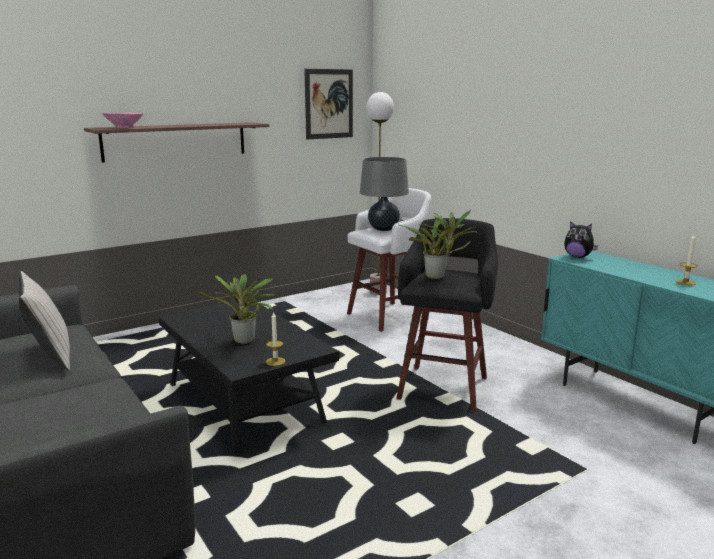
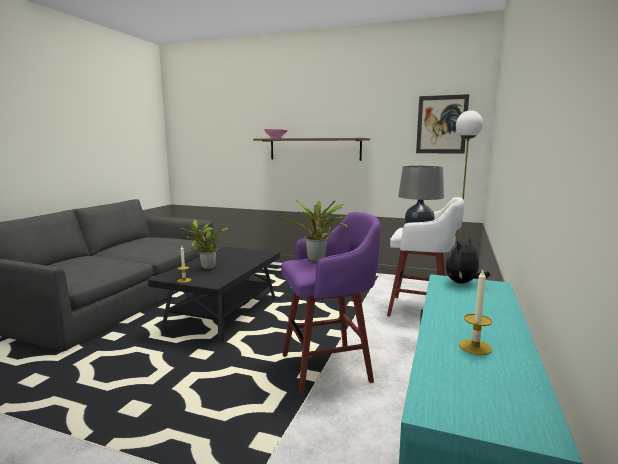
camera: 55 degrees right, 5 degrees down
beige pillow [19,271,70,371] -> none
black stool [396,218,498,412] -> purple stool [281,212,381,394]
plush toy [564,221,598,258] -> plush toy turned 45 degrees clockwise [446,237,490,284]

